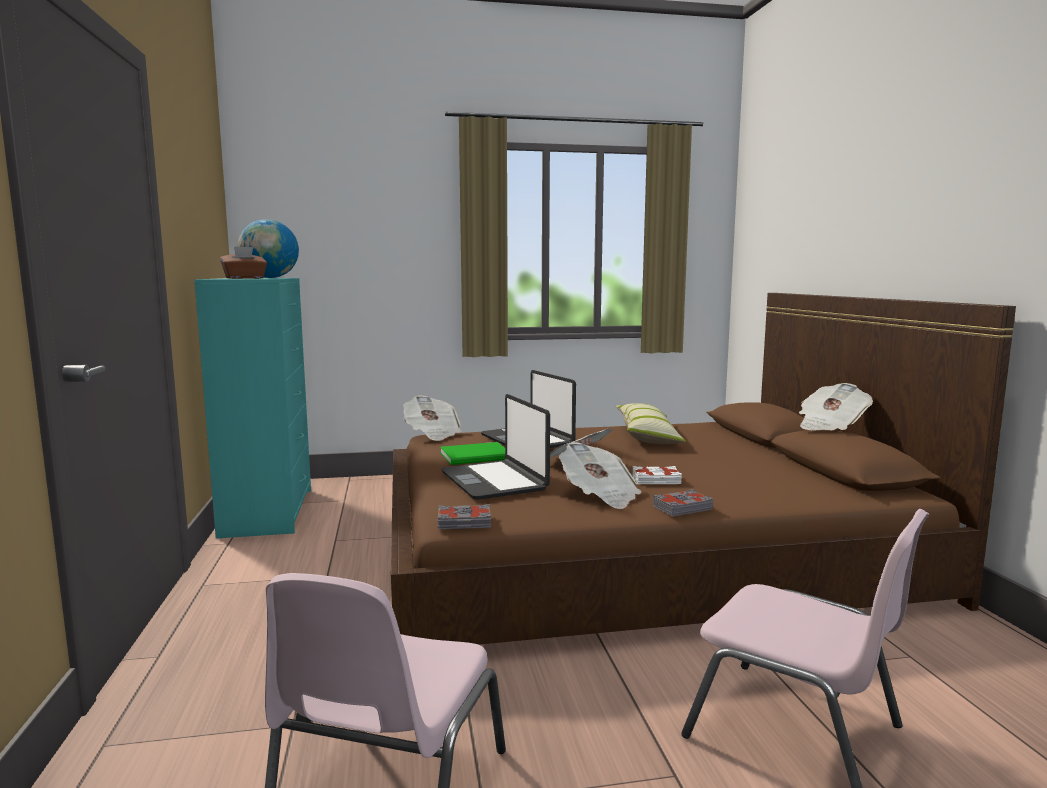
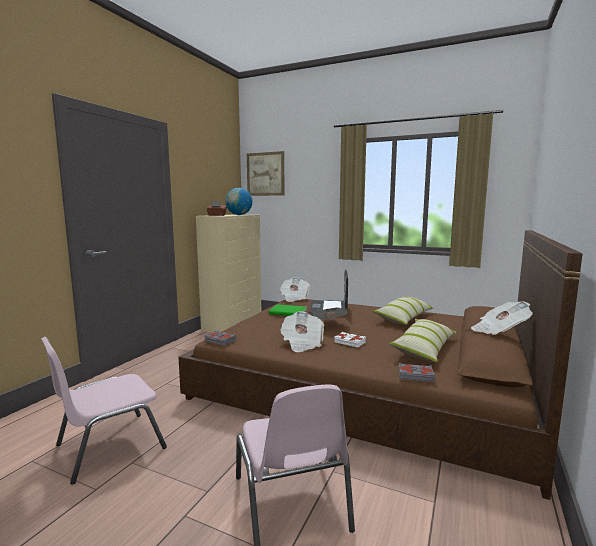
camera: 35 degrees right, 0 degrees up
turquoise dresser [194,278,311,538] -> beige dresser [195,215,261,332]
laptop [441,394,550,500] -> none
grey book [653,489,713,517] -> grey book moved to [399,363,435,382]
none -> picture [247,151,285,196]
none -> pillow [389,319,457,362]

